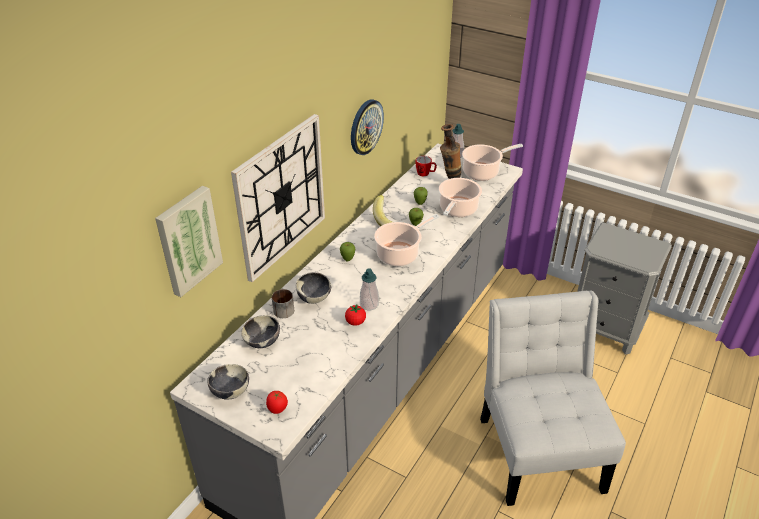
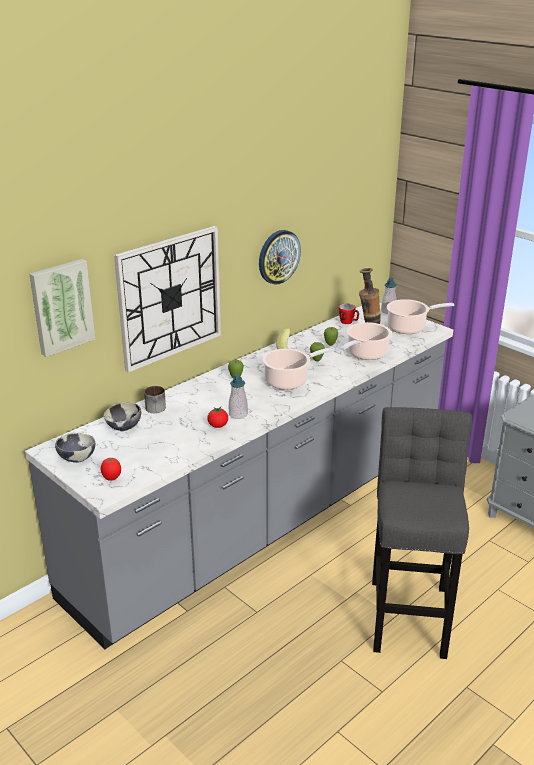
camera: 15 degrees right, 10 degrees down
bowl [296,272,331,304] -> none
white chair [480,291,626,506] -> grey stool [372,407,472,659]

